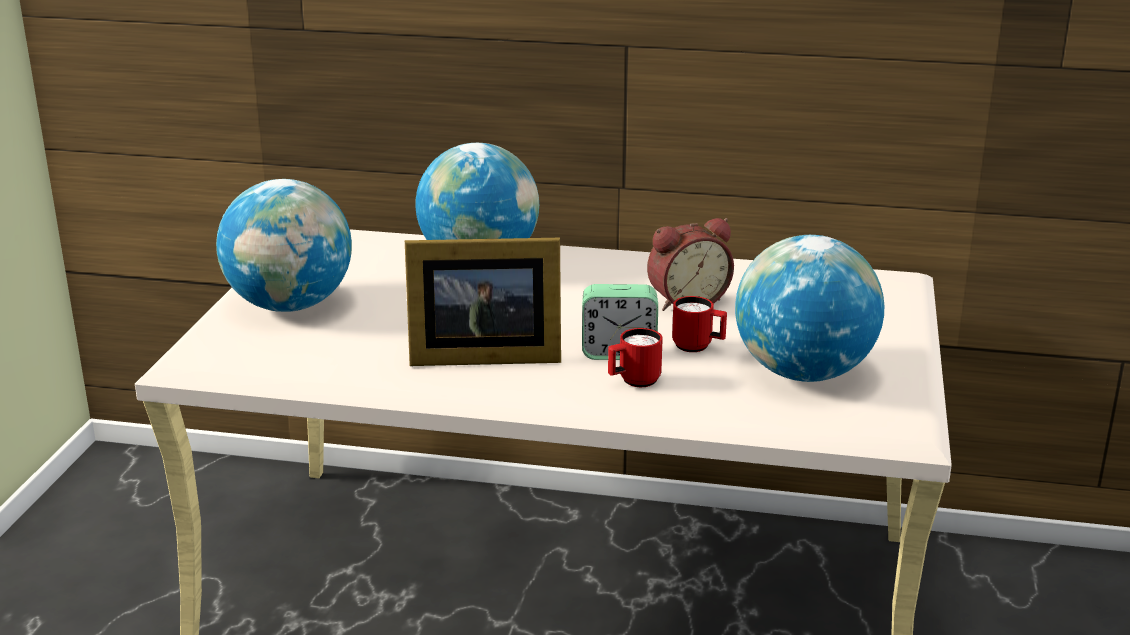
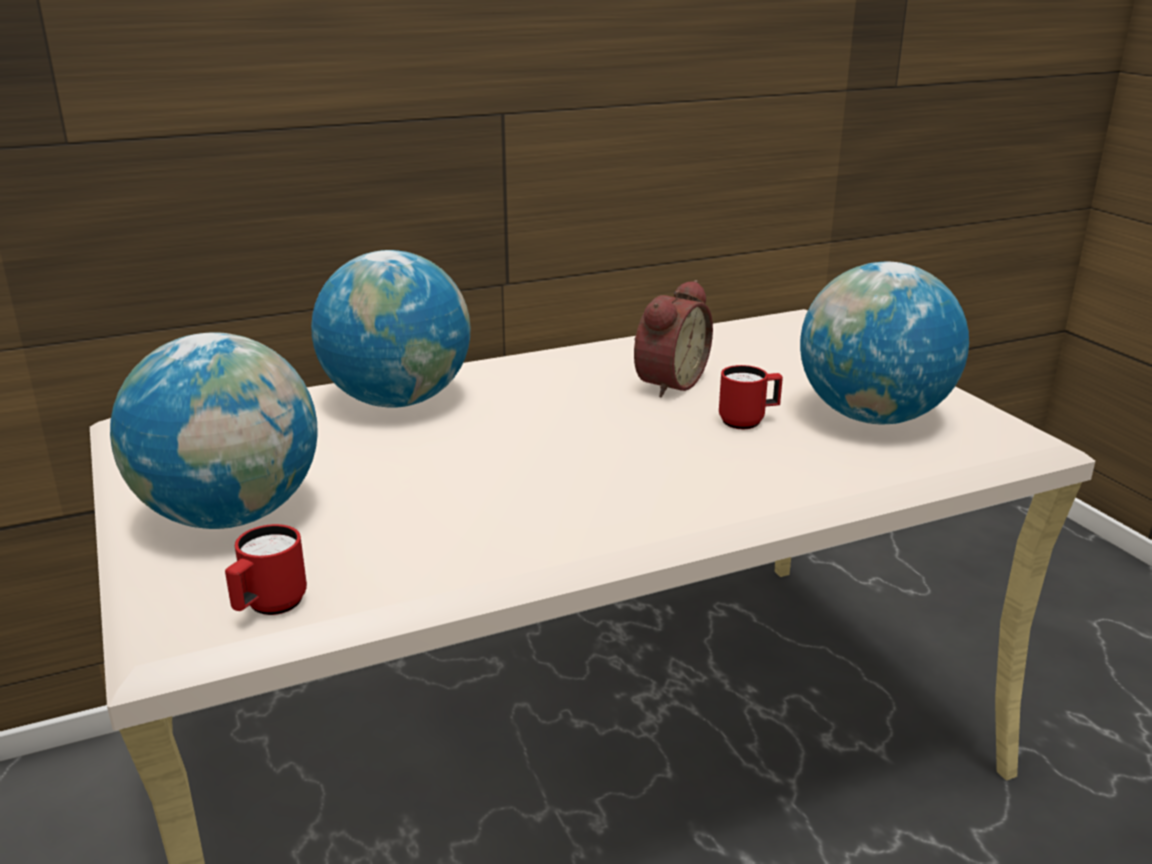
camera: 35 degrees left, 0 degrees up
picture frame [405,238,561,366] -> none
alarm clock [582,284,658,360] -> none
red mug [608,328,663,387] -> red mug moved to [225,524,307,615]

